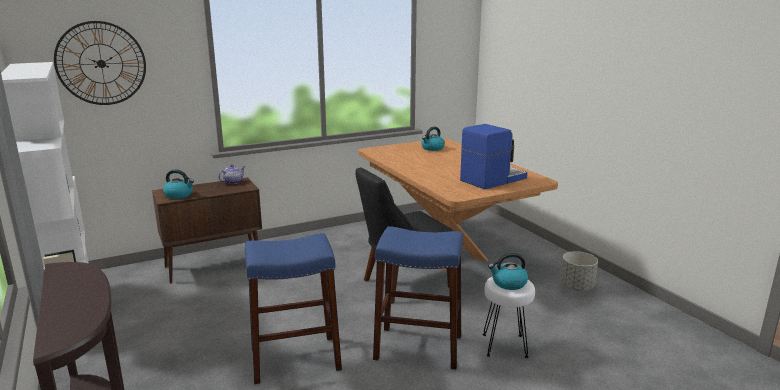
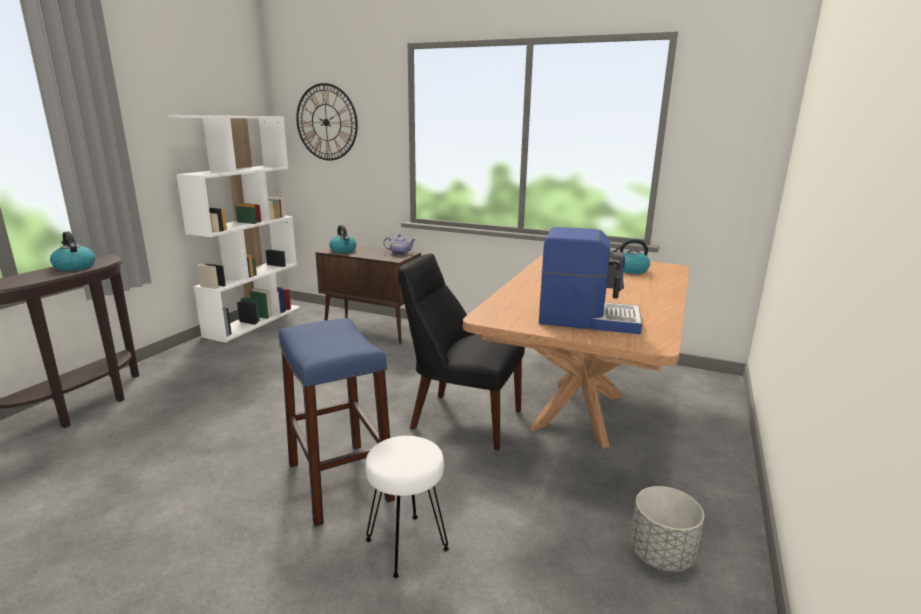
camera: 50 degrees right, 0 degrees up
blue stool [245,233,342,384] -> none
kettle [488,253,528,290] -> kettle moved to [50,231,95,271]

